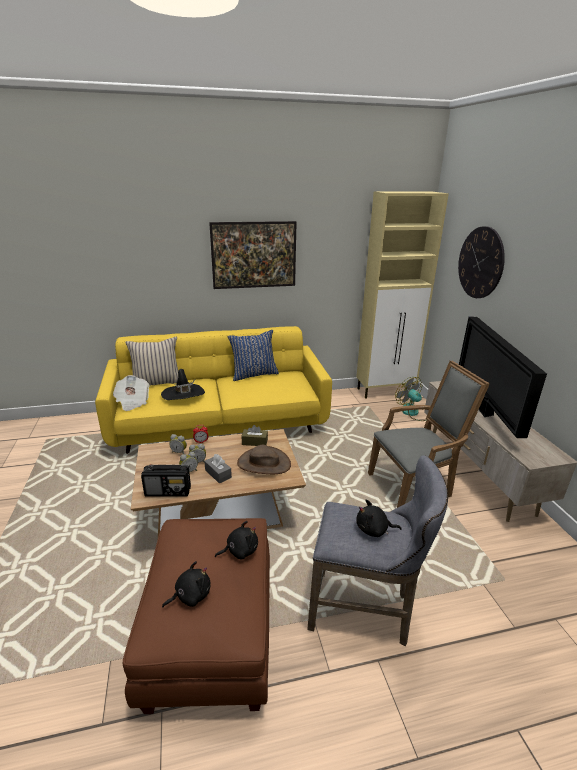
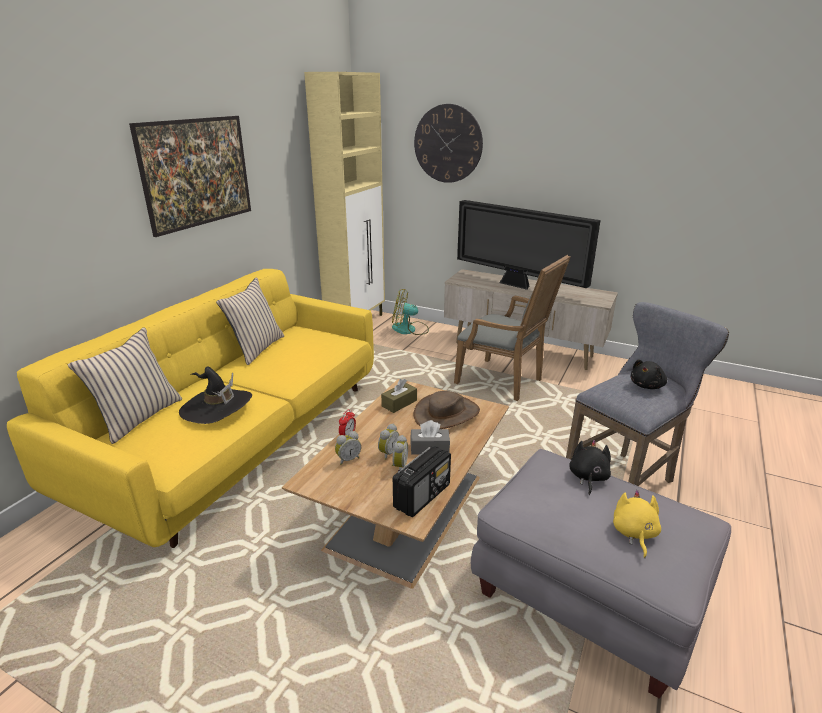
camera: 50 degrees left, 0 degrees up
newspaper [113,375,150,411] -> none
brown ottoman [123,518,270,714] -> grey ottoman [471,449,731,699]
black plush toy [162,561,211,608] -> yellow plush toy [613,490,661,558]
blue pillow [228,330,279,381] -> beige pillow [216,277,284,365]
grey armchair [368,360,490,508] -> grey armchair turned 105 degrees clockwise [454,255,571,401]

